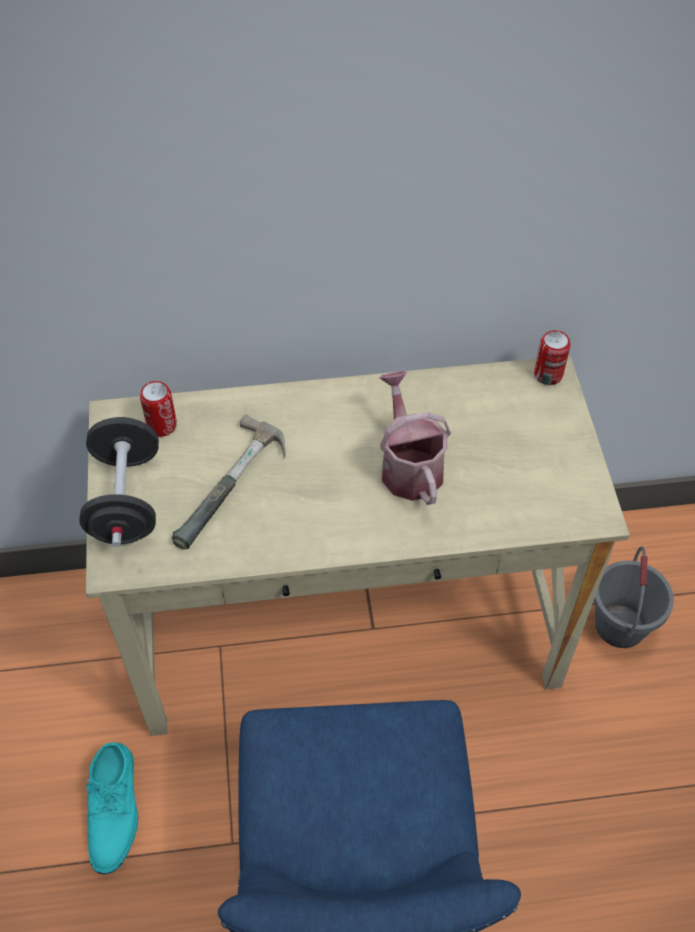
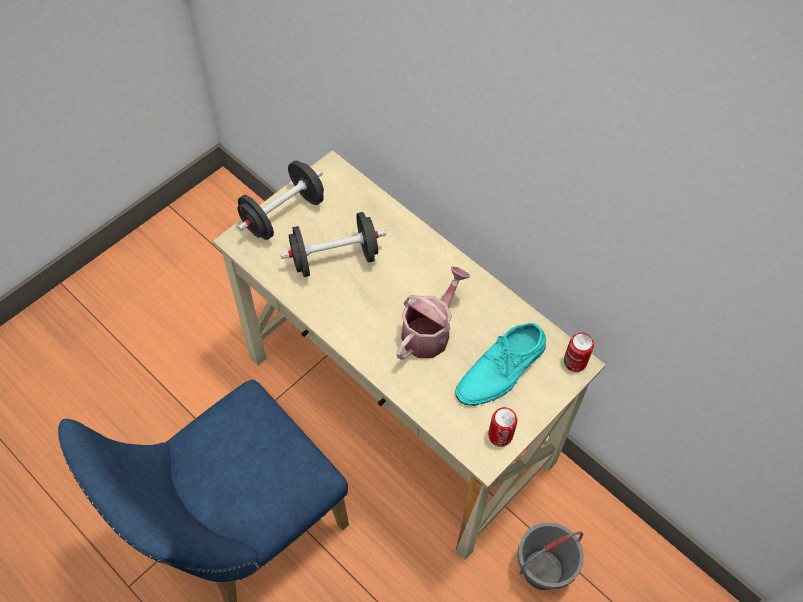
camera: 50 degrees right, 5 degrees up
turquoise shoe [86,742,138,874] -> turquoise shoe moved to [455,323,546,406]
can [140,381,177,437] -> can moved to [488,407,517,447]
hammer [172,415,285,550] -> black dumbbell [280,212,386,277]

